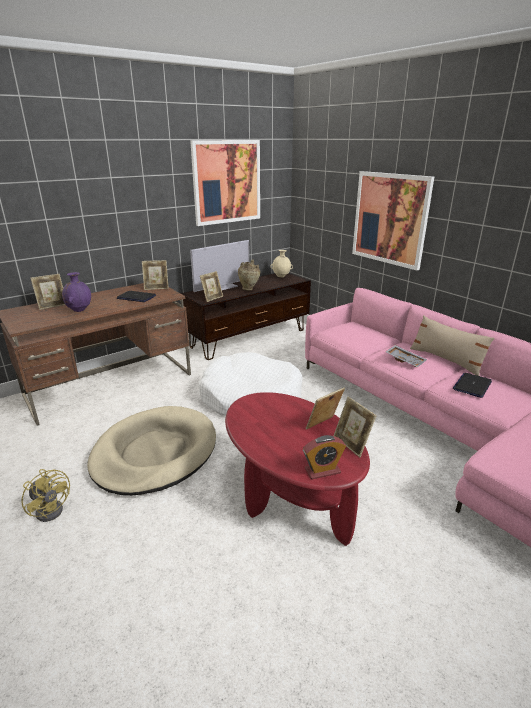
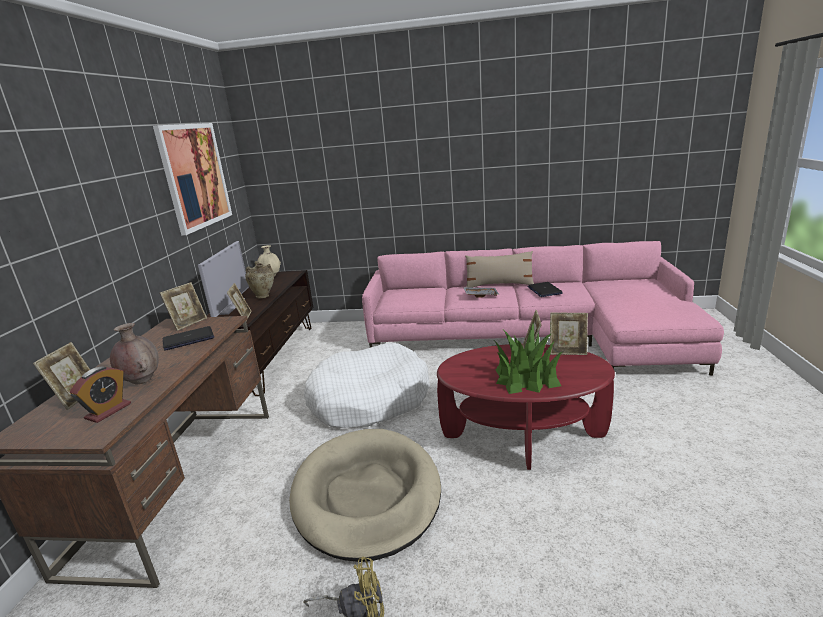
camera: 45 degrees left, 5 degrees down
purple vase [62,272,91,312] -> brown vase [110,323,159,384]
alarm clock [303,435,346,480] -> alarm clock moved to [70,366,131,423]
picture [352,171,434,270] -> none
none -> potted plant [495,323,562,394]

